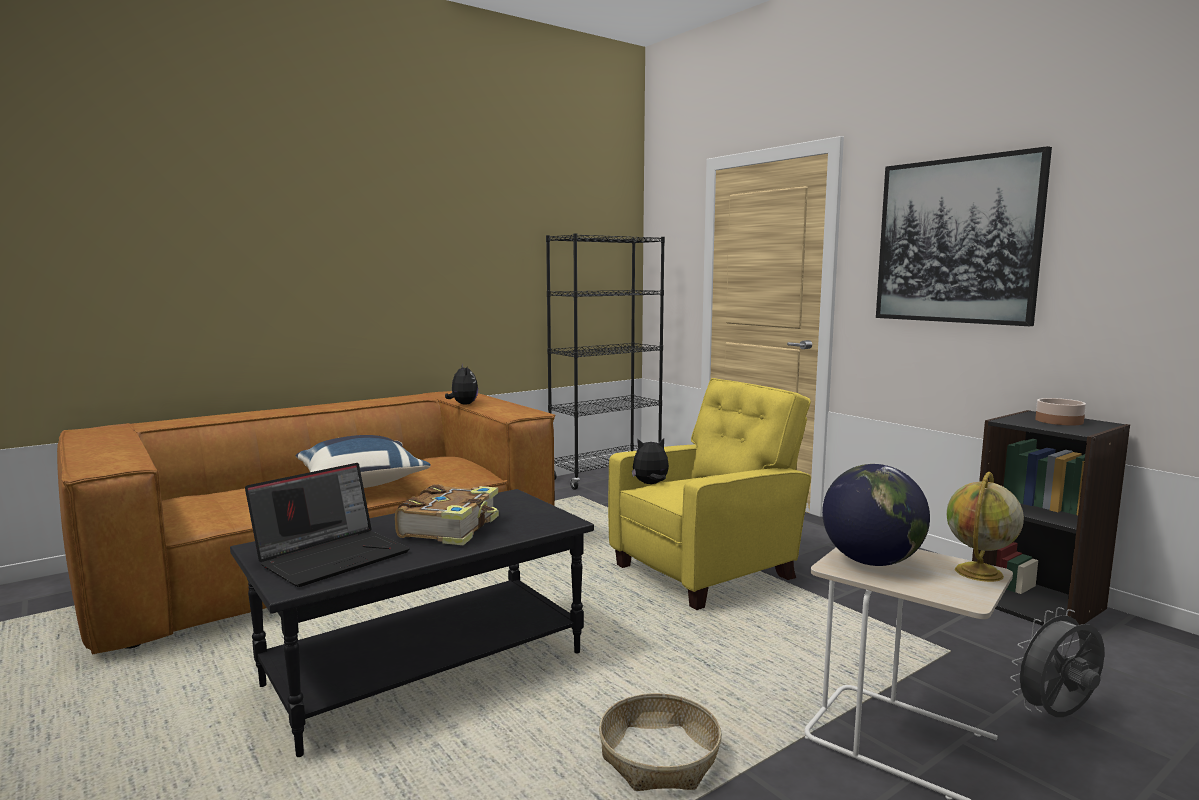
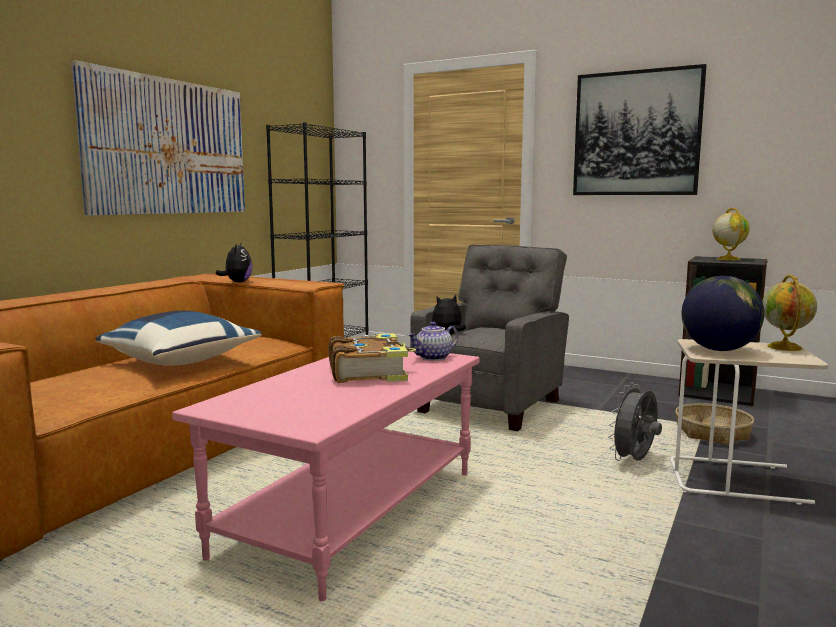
camera: 25 degrees left, 0 degrees up
black coffee table [230,489,594,757] -> pink coffee table [172,351,480,601]
laptop [245,463,410,587] -> none
plush toy [445,364,478,405] -> plush toy turned 45 degrees clockwise [216,243,252,283]
basket [599,693,722,791] -> basket moved to [675,403,754,445]
yellow armchair [608,378,811,610] -> grey armchair [410,245,569,431]
grey fan [1010,607,1105,717] -> grey fan moved to [608,383,662,461]
bowl [1035,398,1086,425] -> globe [712,208,749,260]
none -> picture [71,61,245,216]
none -> teapot [408,322,458,361]

